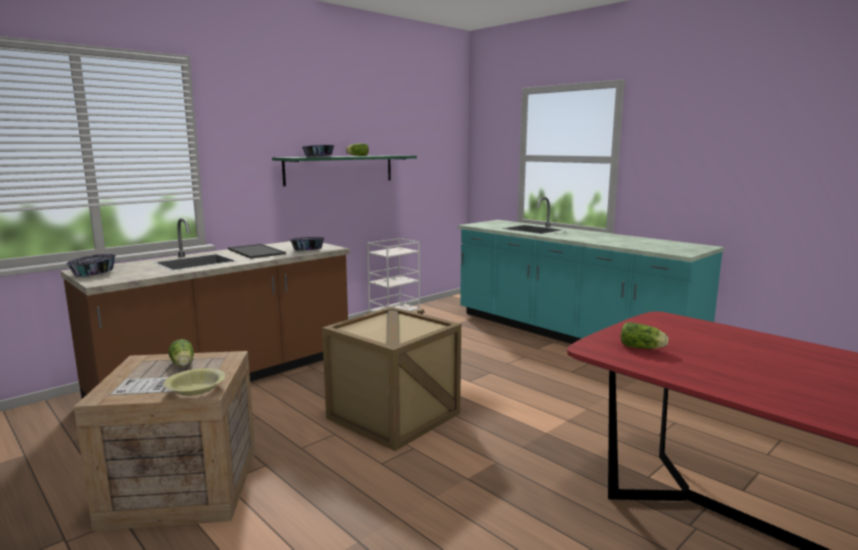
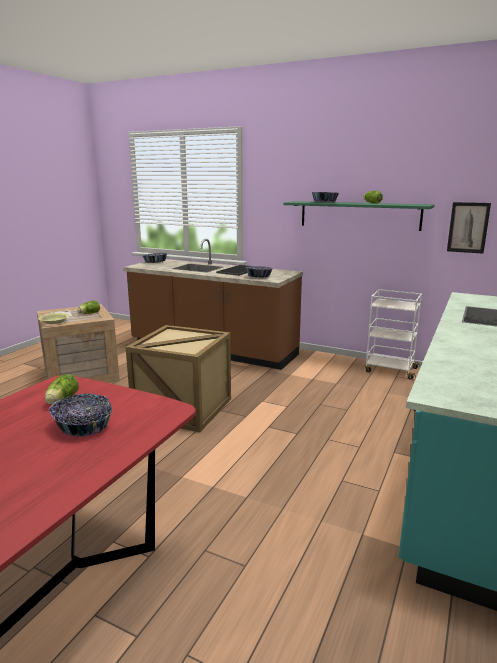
camera: 70 degrees right, 5 degrees up
none -> bowl [49,393,112,437]
none -> picture [447,202,491,254]

